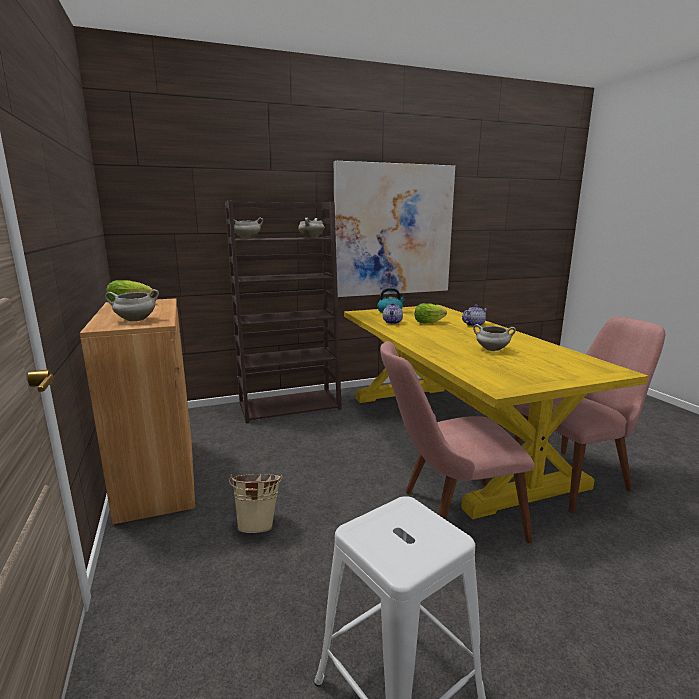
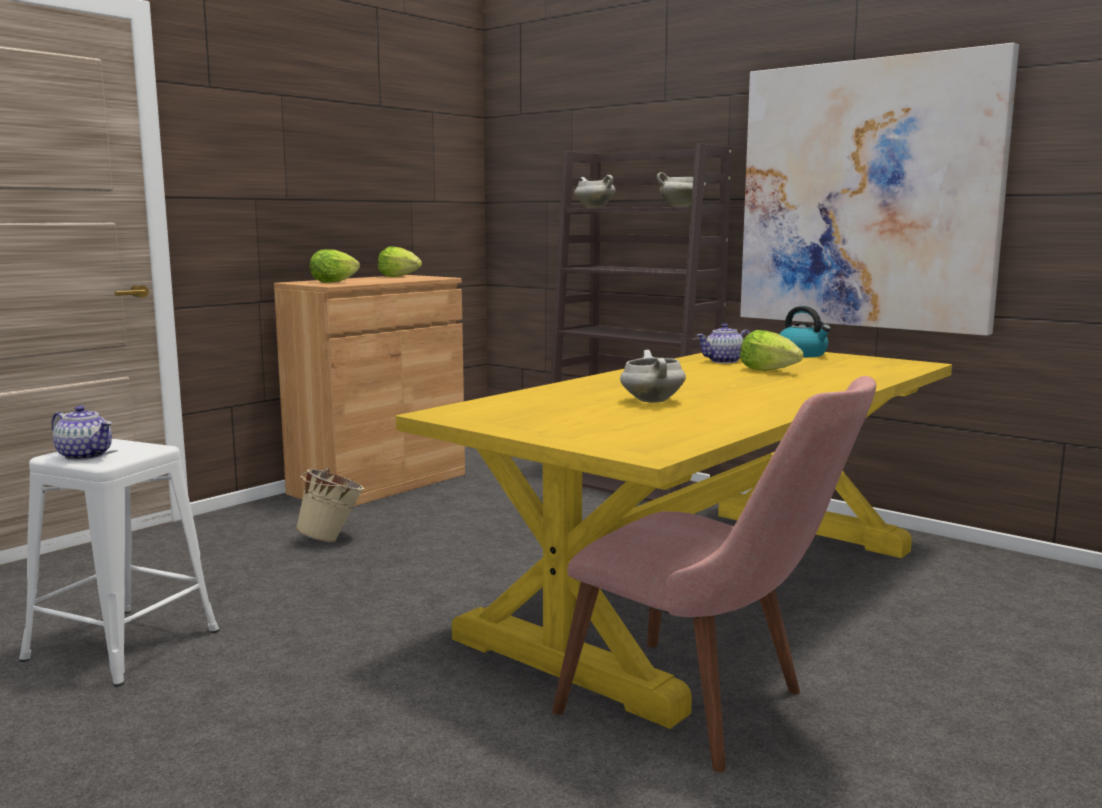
camera: 60 degrees right, 5 degrees down
white cooking pot [105,289,159,322] -> lettuce [310,249,360,283]
pink chair [380,341,534,543] -> none
teapot [462,305,487,327] -> teapot moved to [51,405,112,460]

